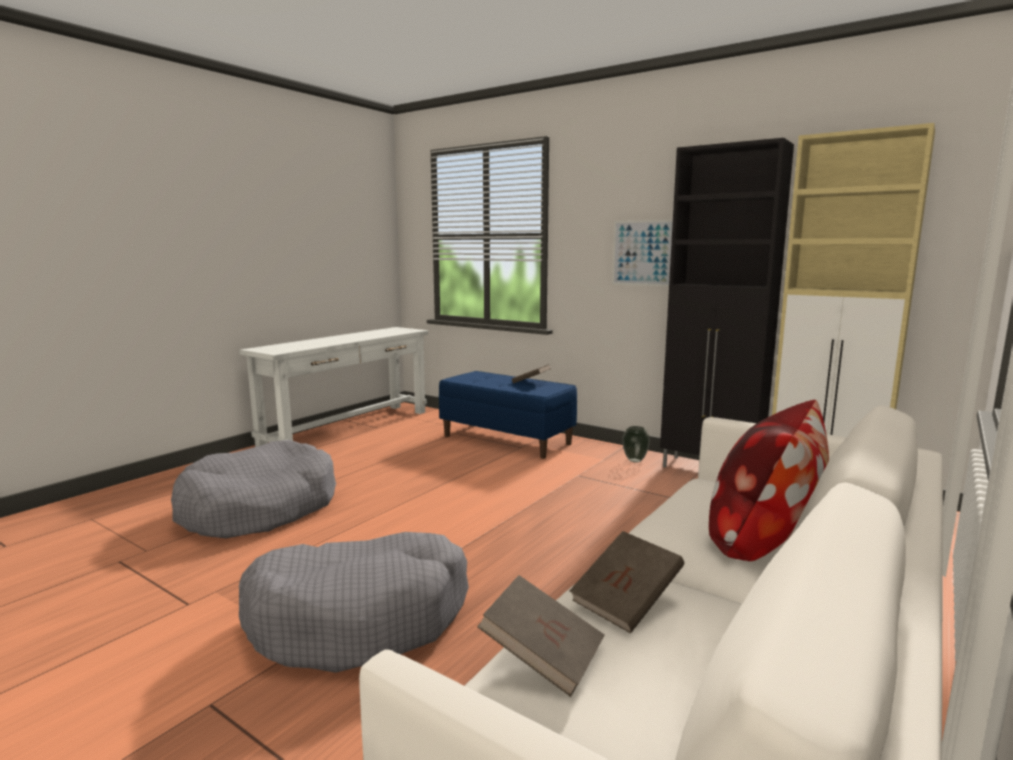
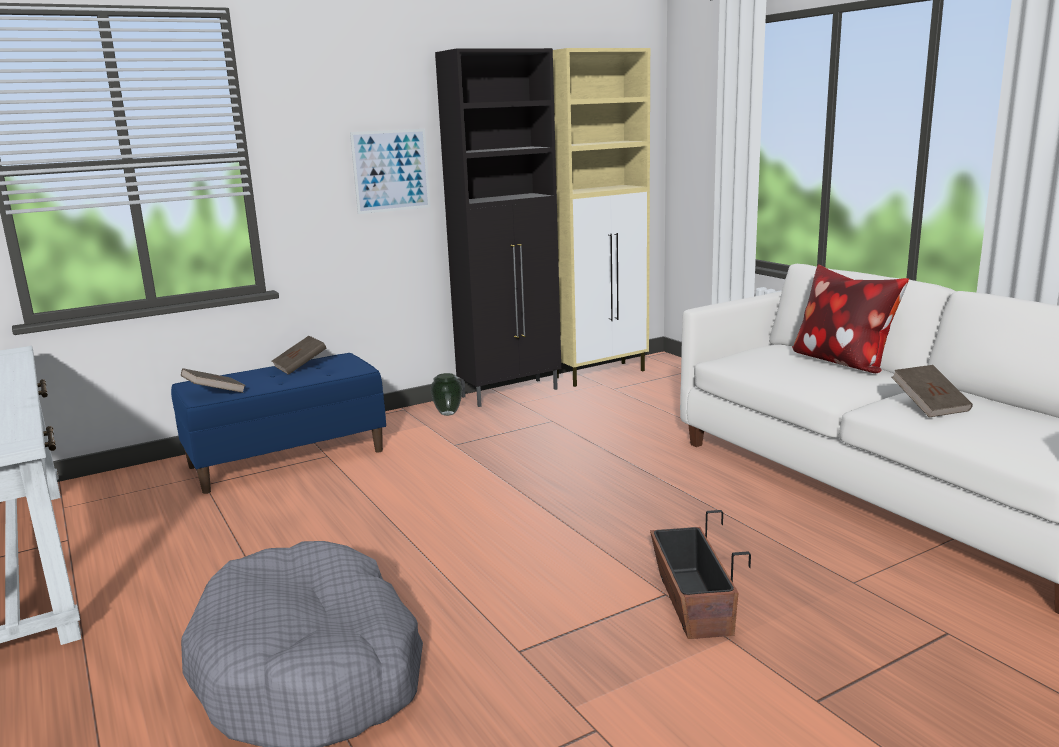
camera: 65 degrees left, 5 degrees up
grey dog bed [239,532,469,673] -> planter [650,510,751,639]
brown book [477,575,604,697] -> brown book moved to [181,368,246,393]

